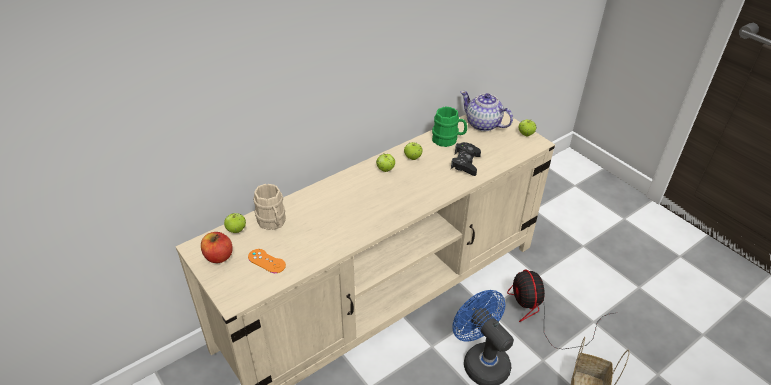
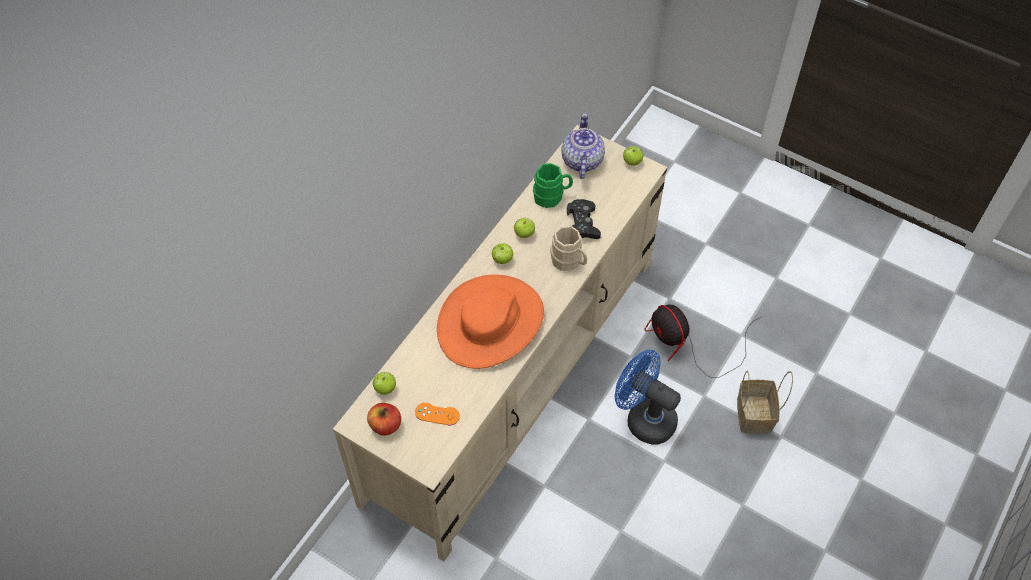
camera: 20 degrees left, 15 degrees up
beige mug [253,184,286,230] -> beige mug moved to [550,226,587,271]
teapot [461,91,513,131] -> teapot turned 75 degrees clockwise [561,113,605,179]
none -> orange hat [437,274,544,369]

